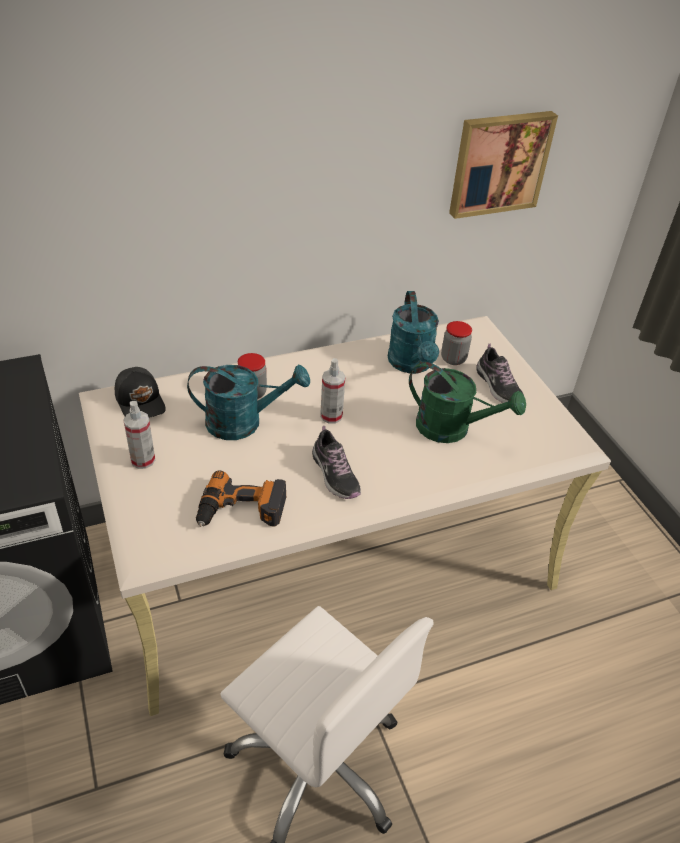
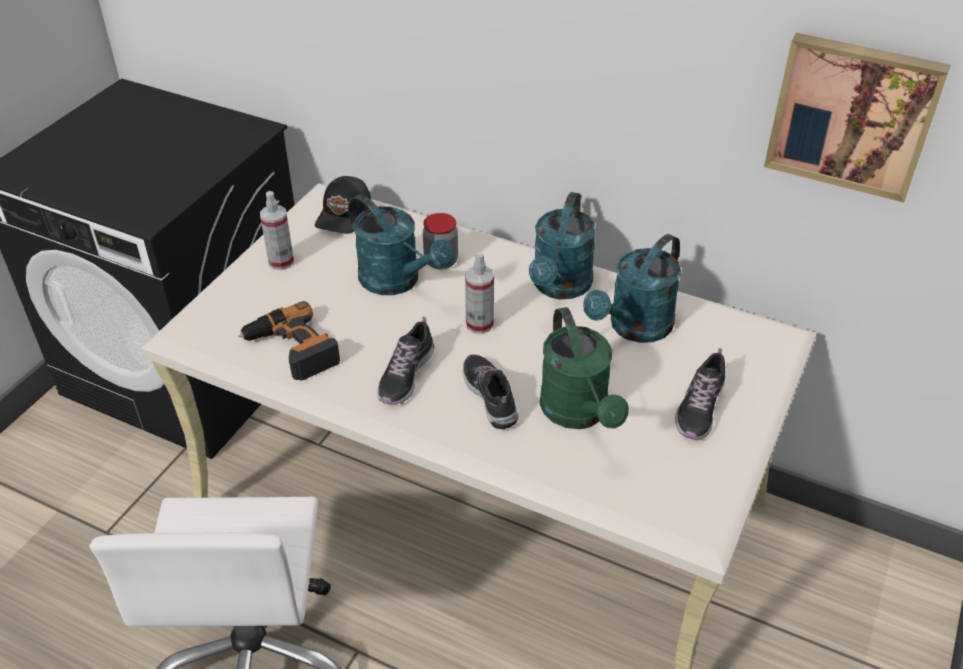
camera: 50 degrees right, 0 degrees up
jar [441,321,472,365] -> none
none -> shoe [463,354,518,429]
none -> turquoise watering can [529,192,596,299]

